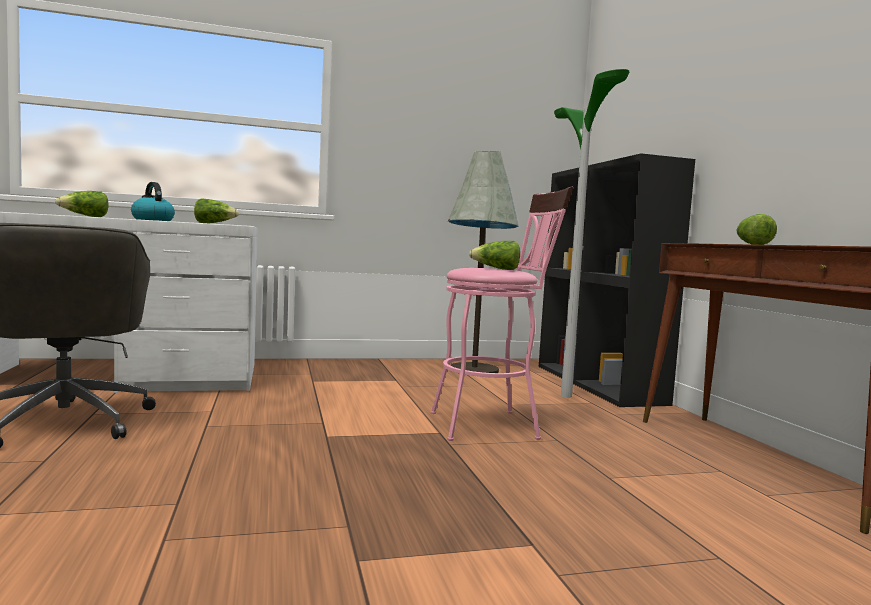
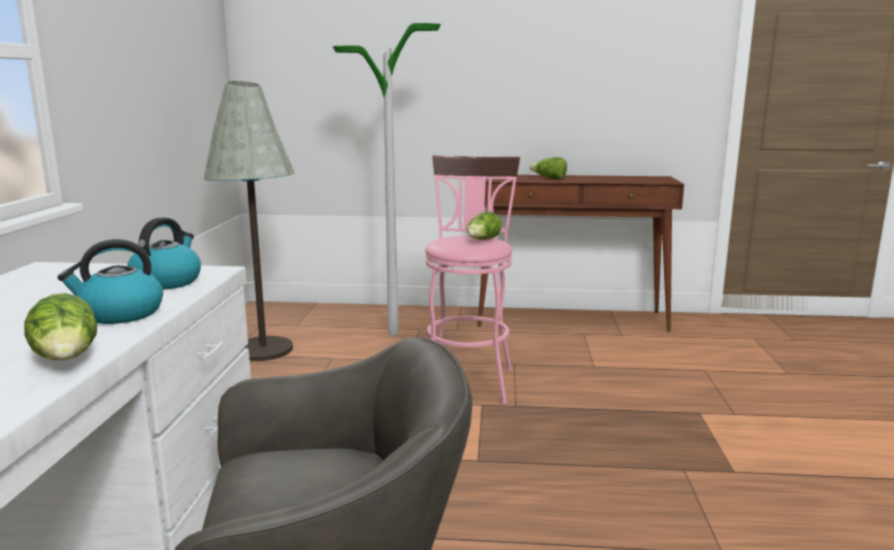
camera: 70 degrees left, 10 degrees up
lettuce [194,199,239,223] -> kettle [127,217,201,290]
black bookcase [539,153,695,407] -> none

